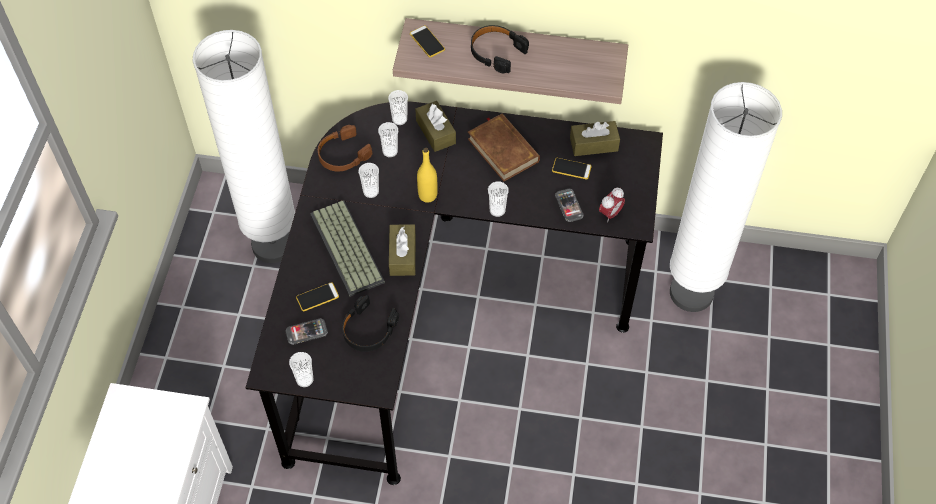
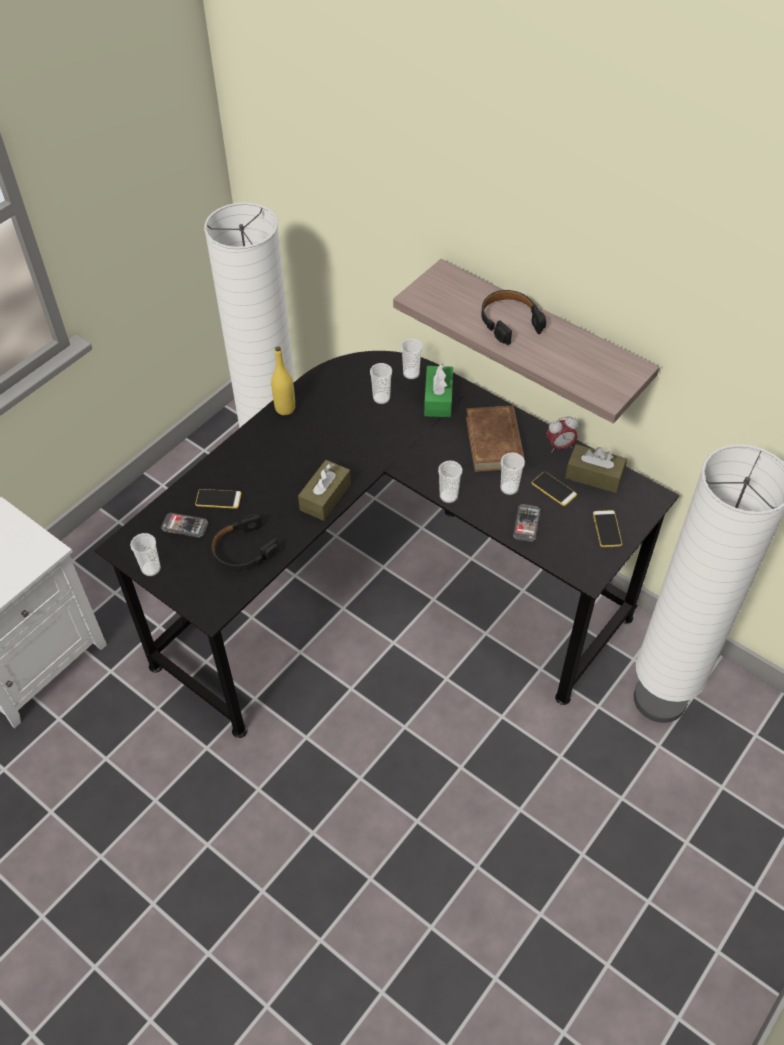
camera: 30 degrees right, 5 degrees down
keyboard [310,201,385,297] -> none
brown headphones [318,125,372,172] -> none
cup [358,163,379,198] -> cup moved to [500,452,525,495]
phone [410,26,445,57] -> phone moved to [593,510,622,547]
brown tissue box [415,101,456,152] -> green tissue box [424,364,453,417]
yellow bottle [417,148,438,203] -> yellow bottle moved to [271,346,295,415]
alarm clock [599,188,625,222] -> alarm clock moved to [546,416,578,452]

